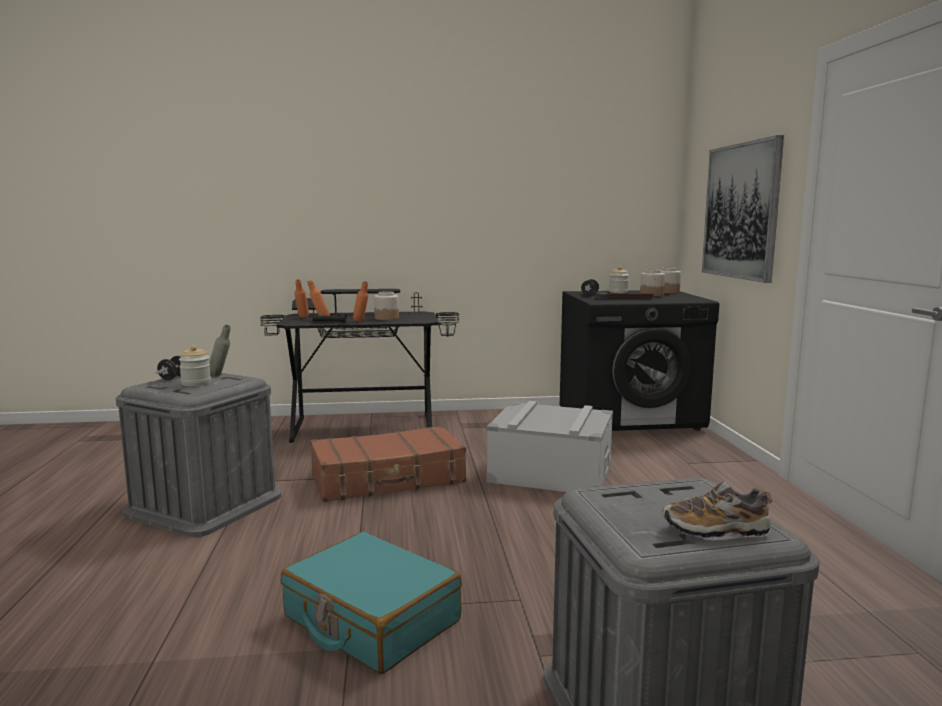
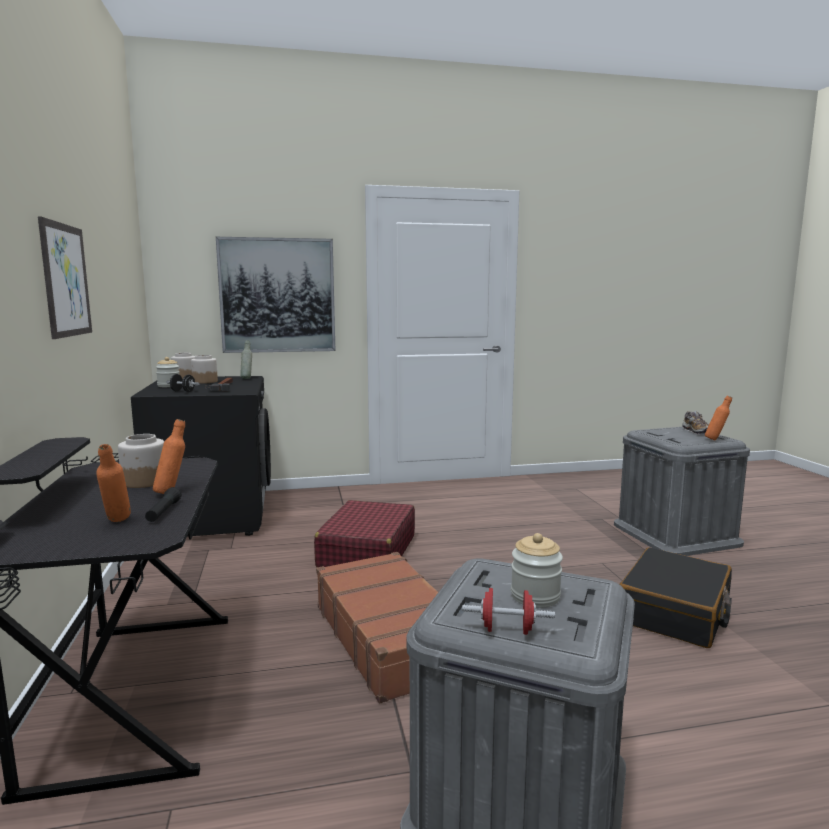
camera: 95 degrees left, 0 degrees up
black dumbbell [156,356,181,380] -> red dumbbell [462,588,555,635]
grey bottle [209,325,231,376] -> grey bottle moved to [240,340,252,379]
turquoise suitcase [281,531,462,674] -> black suitcase [620,548,732,648]
orange bottle [294,279,309,318] -> orange bottle moved to [705,396,732,441]
grey storage box [487,401,613,492] -> red suitcase [314,500,415,567]
none -> picture [38,216,92,339]

